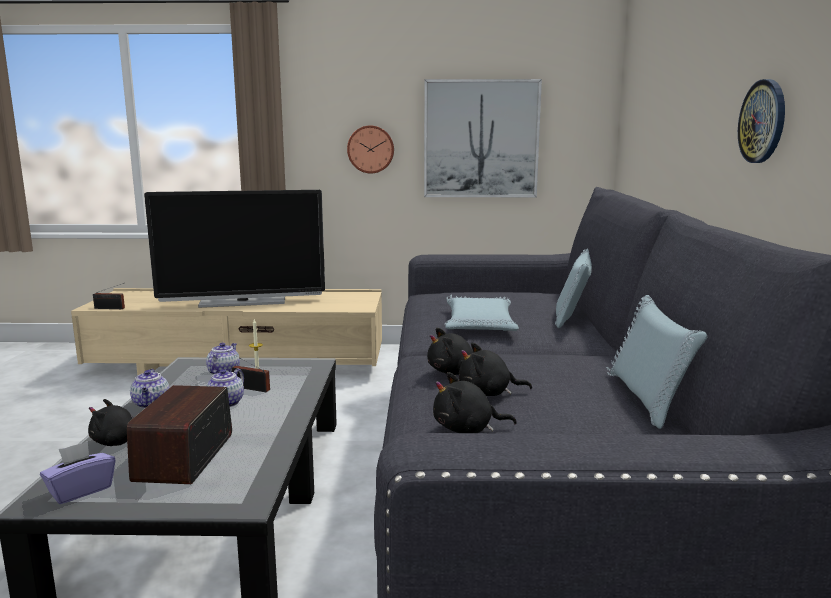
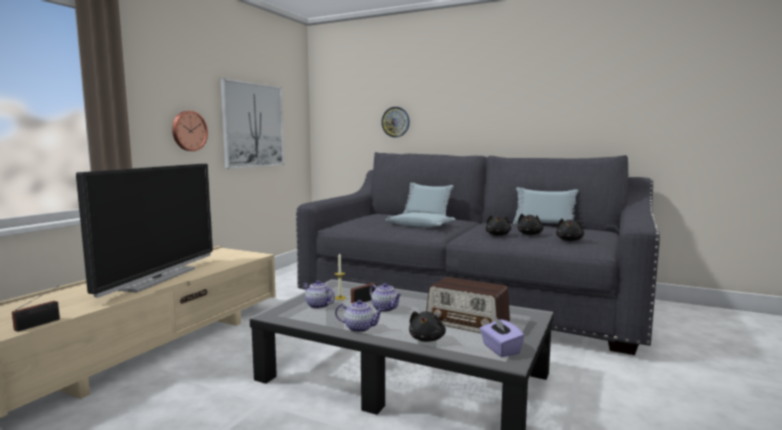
camera: 65 degrees left, 5 degrees down
wall clock [738,79,785,163] -> wall clock moved to [381,107,410,137]

